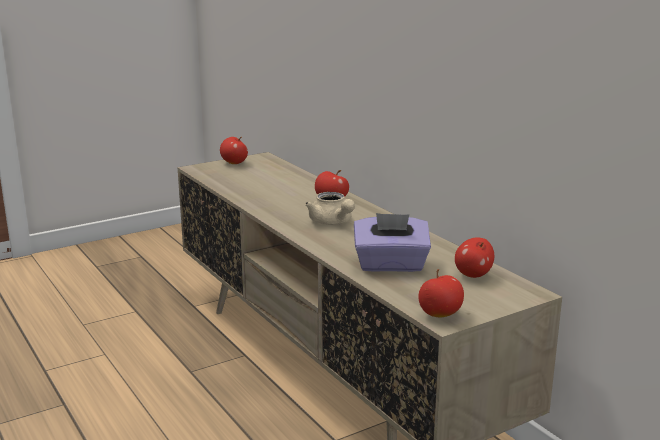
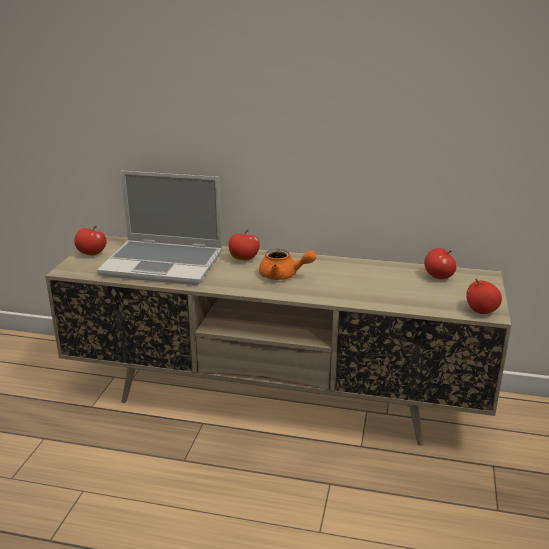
camera: 45 degrees left, 5 degrees up
beige teapot [305,192,355,225] -> orange teapot [259,249,316,280]
purple tissue box [354,213,431,272] -> none
none -> laptop [97,171,222,285]

